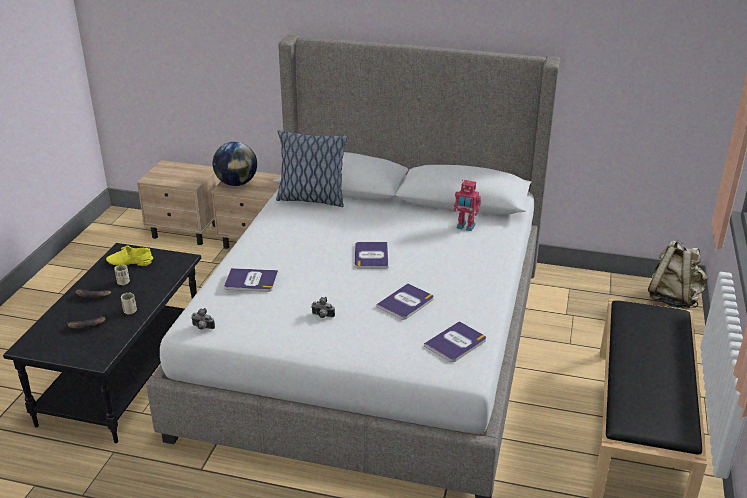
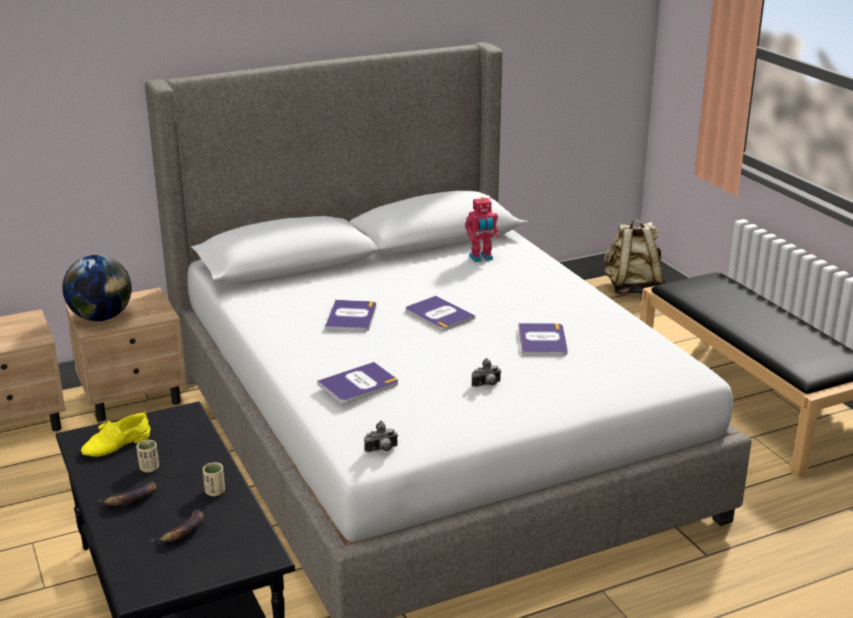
camera: 40 degrees left, 5 degrees down
pillow [276,130,347,207] -> none
book [424,321,486,362] -> book moved to [325,300,376,332]

